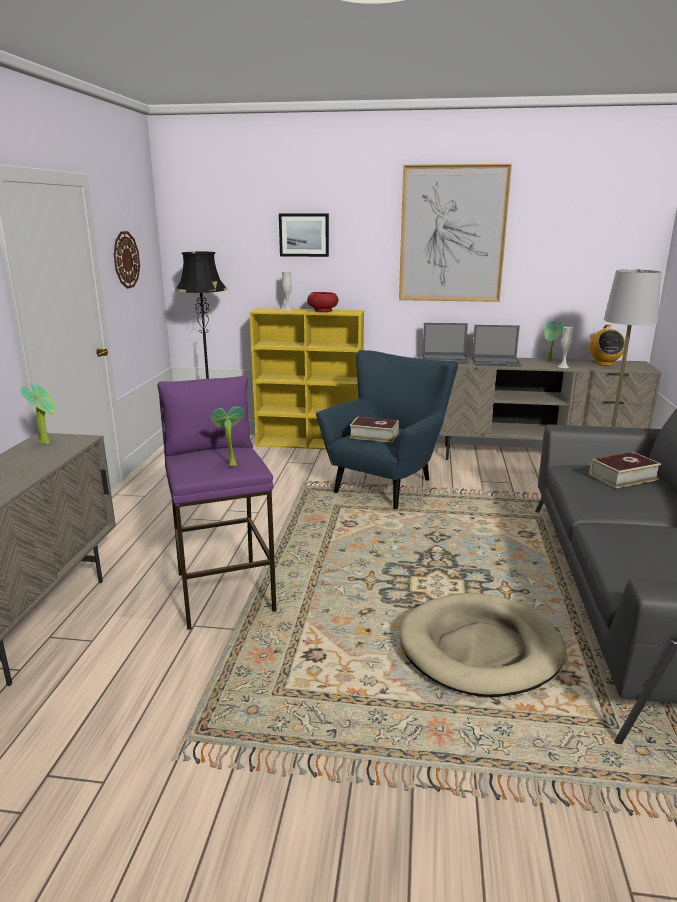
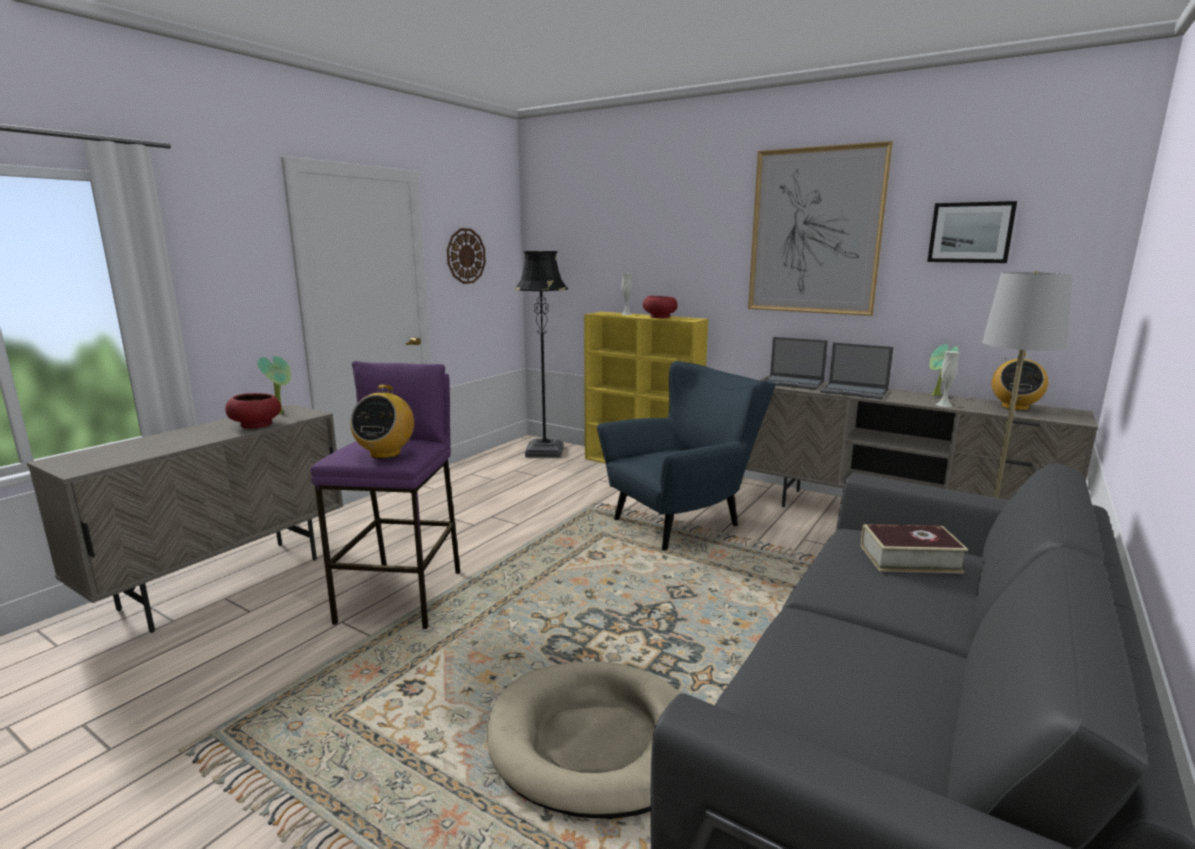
camera: 25 degrees right, 5 degrees down
potted plant [211,407,244,466] -> radio [350,385,414,459]
picture [279,214,329,257] -> picture moved to [927,201,1017,263]
book [350,417,399,443] -> none
none -> red bowl [225,393,281,429]

